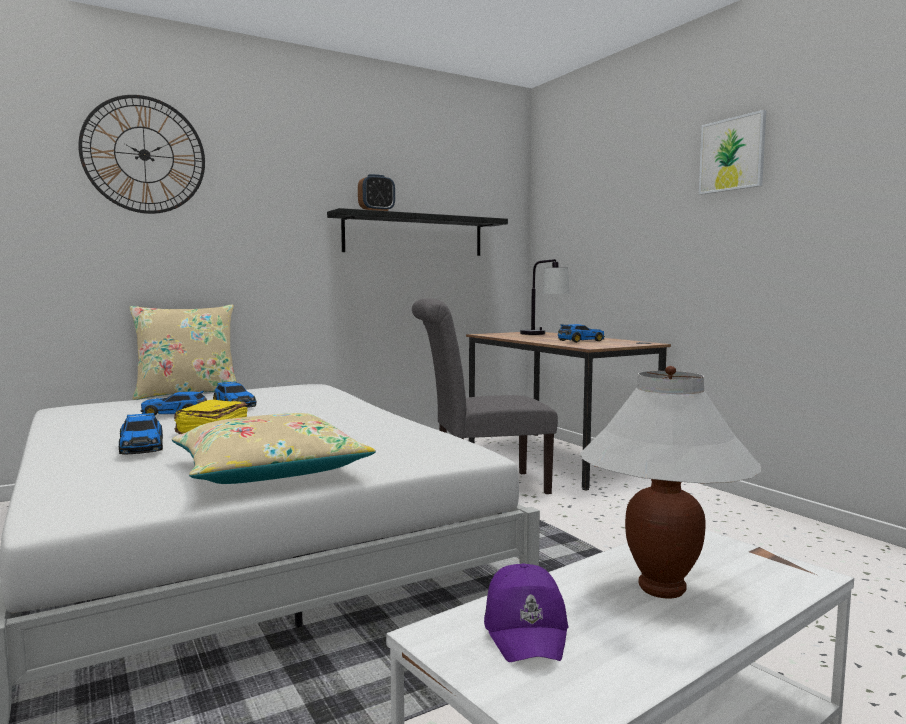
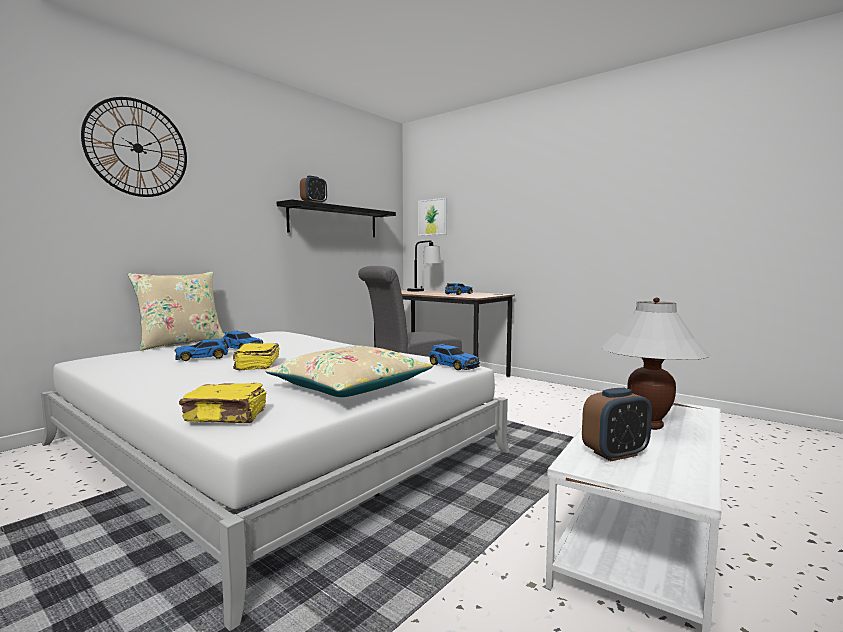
camera: 20 degrees left, 0 degrees up
toy car [119,413,163,455] -> toy car moved to [429,343,480,370]
purple cap [484,563,568,662] -> alarm clock [582,388,652,461]
picture [699,110,766,195] -> picture moved to [418,198,447,236]
none -> yellow book [179,383,266,423]

